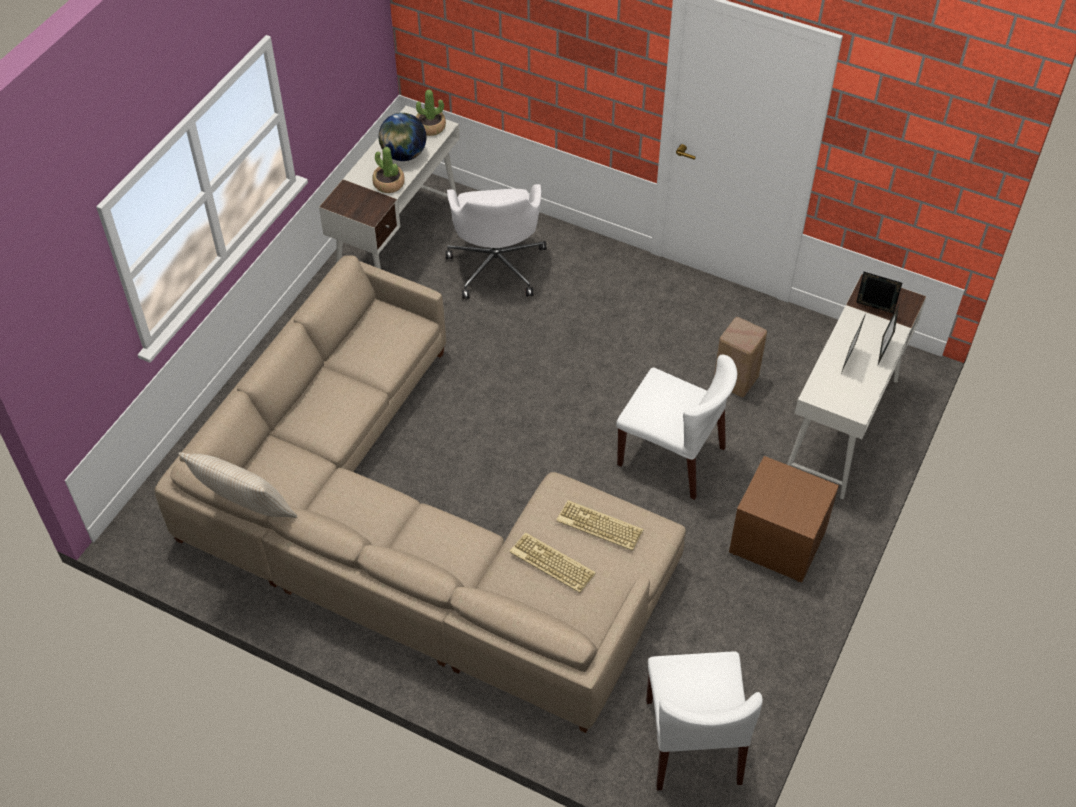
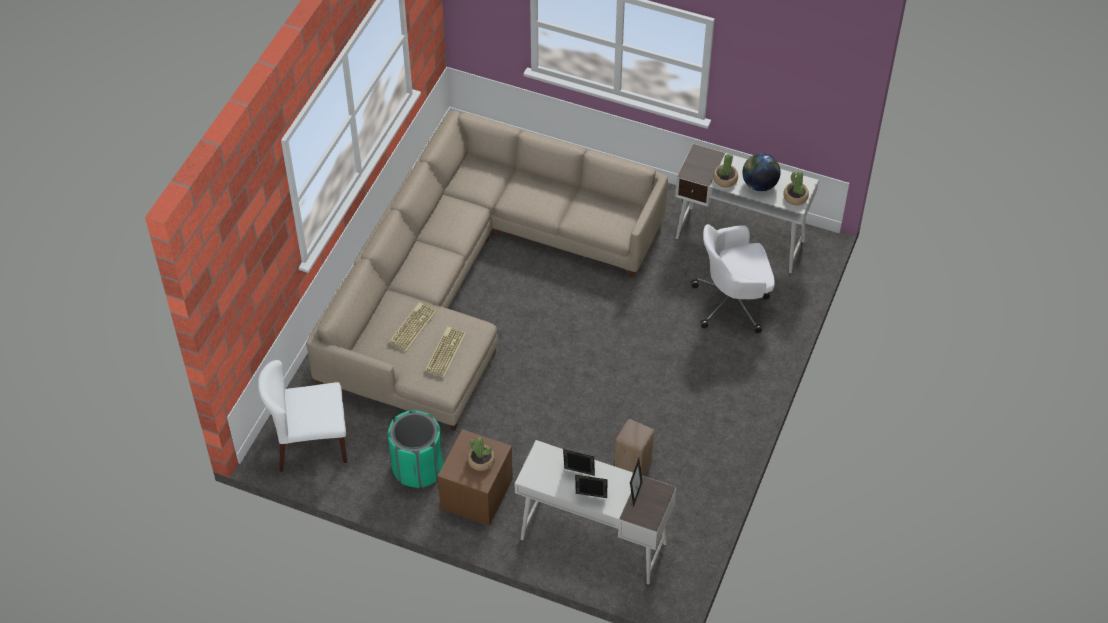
camera: 85 degrees right, 0 degrees up
beige pillow [178,452,297,518] -> none
white chair [616,355,737,500] -> none
none -> green trash can [387,410,444,488]
none -> potted plant [468,437,495,471]

